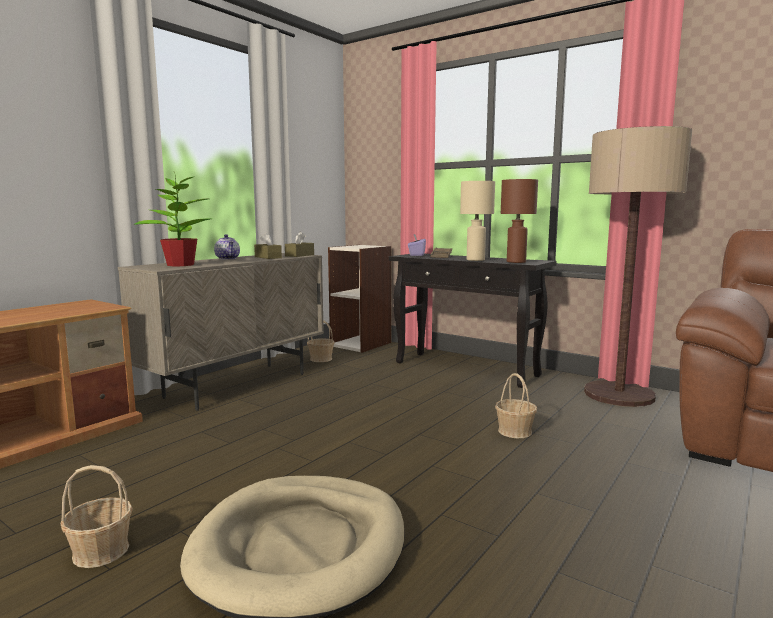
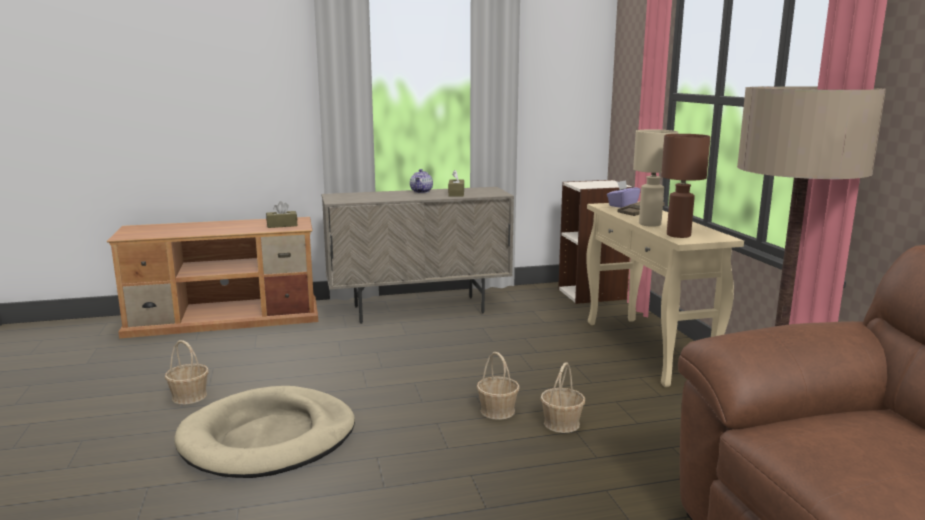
camera: 40 degrees right, 5 degrees up
potted plant [134,172,212,266] -> none
brown tissue box [285,232,314,257] -> brown tissue box moved to [266,201,297,228]
basket [307,320,335,362] -> basket moved to [477,352,520,420]
black console table [389,254,557,388] -> beige console table [586,201,744,387]

